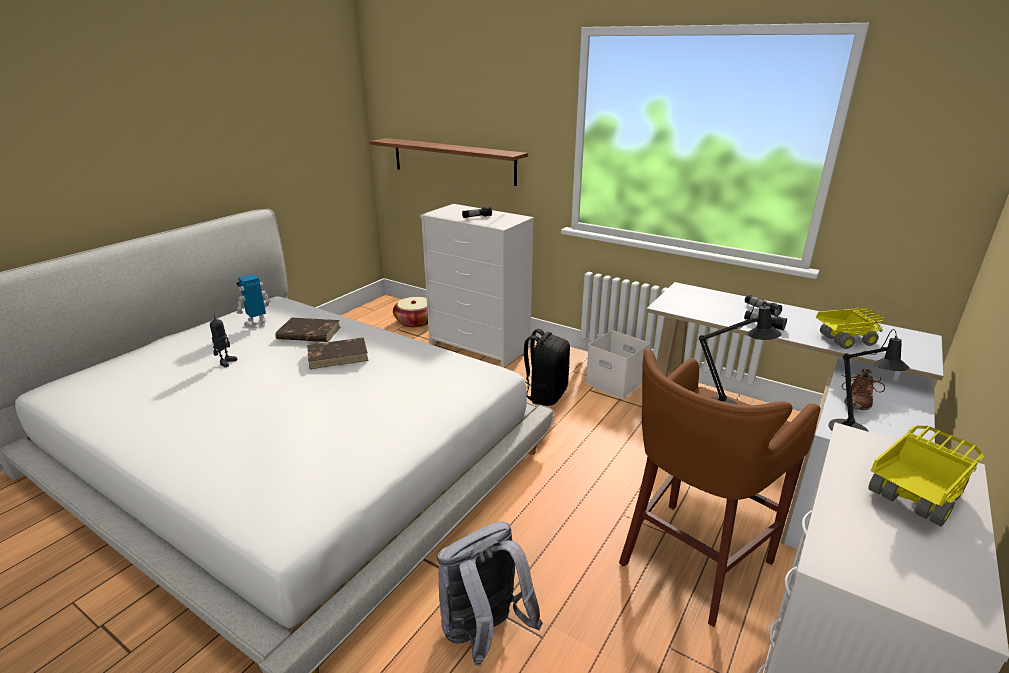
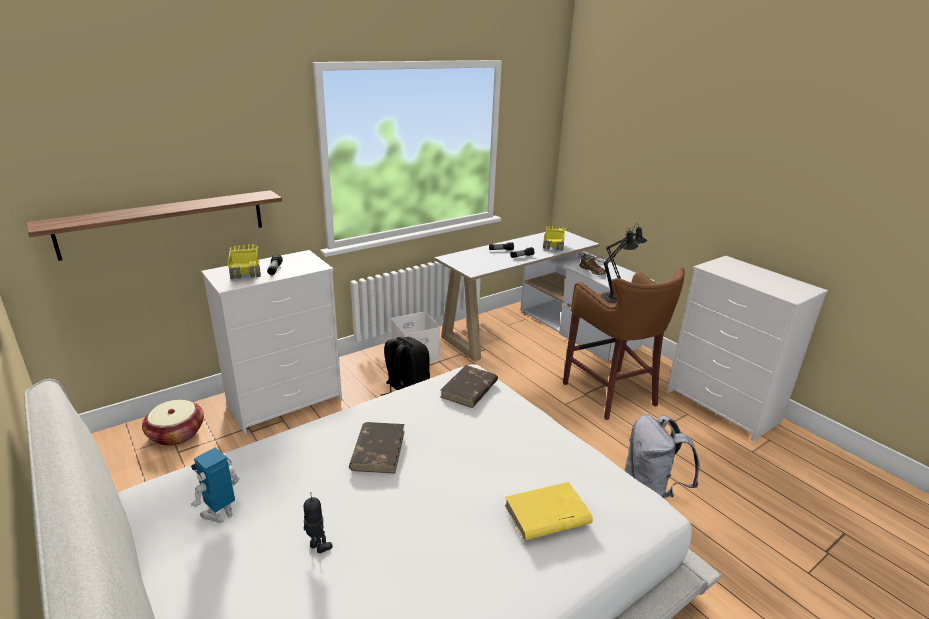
camera: 70 degrees left, 0 degrees up
toy robot [236,274,270,329] -> toy robot turned 60 degrees clockwise [191,447,240,523]
brown book [275,318,341,342] -> brown book moved to [441,365,498,408]
toy truck [868,426,984,527] -> toy truck moved to [228,244,261,279]
none -> yellow book [505,482,593,541]

